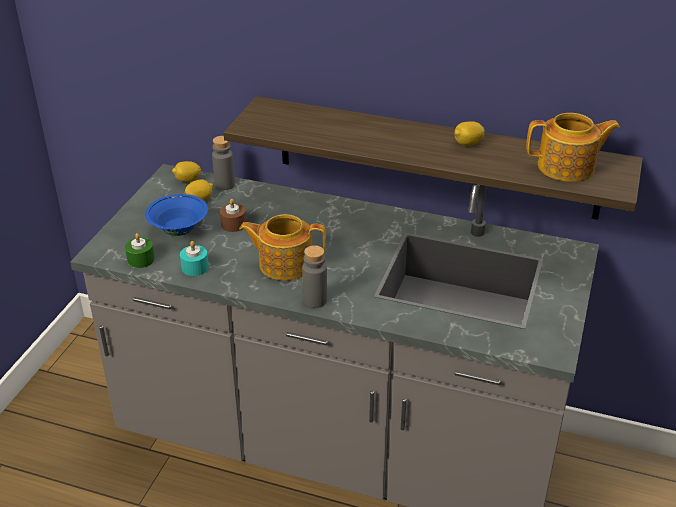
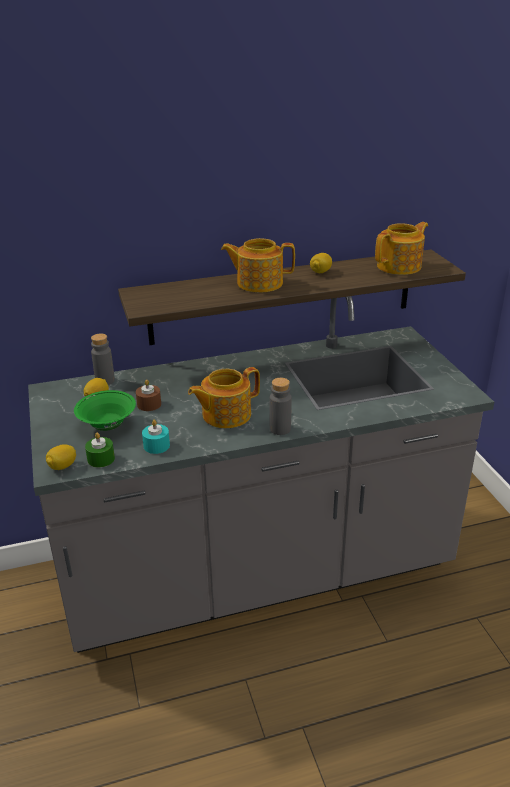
camera: 35 degrees left, 5 degrees down
blue bowl [145,194,208,236] -> green bowl [74,390,136,431]
lemon [172,161,201,182] -> lemon moved to [46,444,76,470]
none -> teapot [221,238,295,293]

